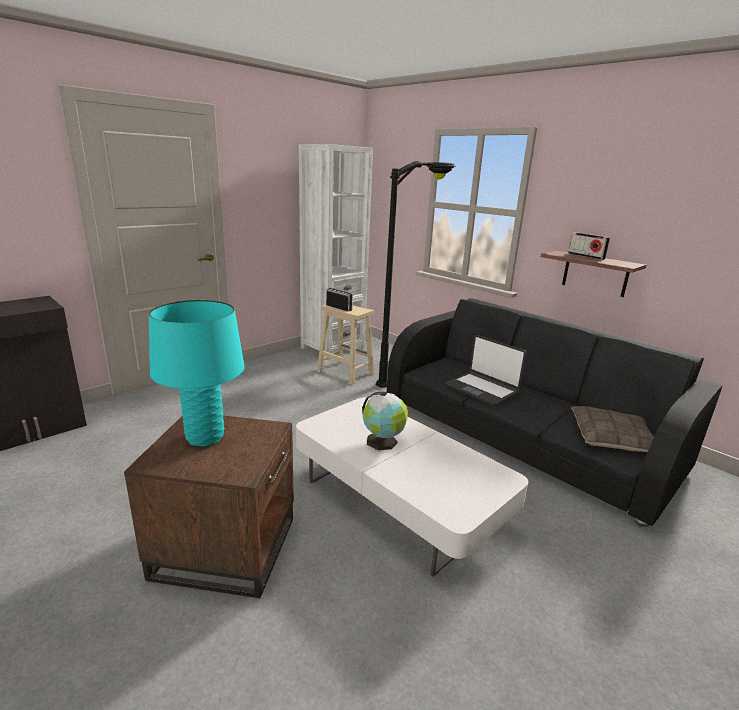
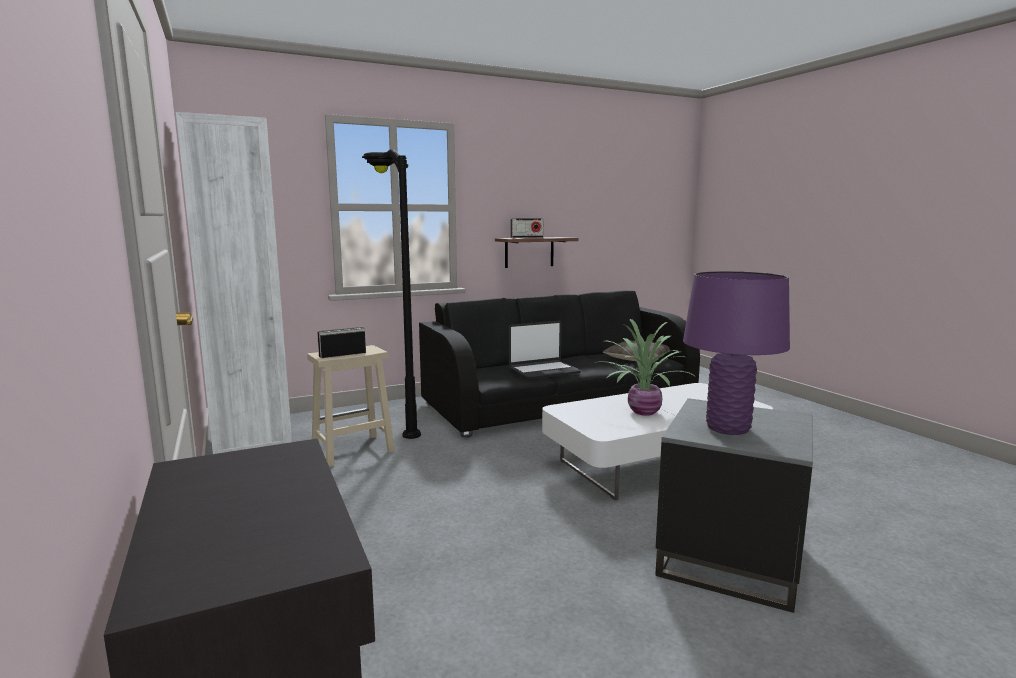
camera: 70 degrees left, 10 degrees down
brown side table [124,416,294,598] -> grey side table [655,398,813,613]
turquoise table lamp [149,300,244,447] -> purple table lamp [683,271,790,435]
globe [362,392,408,450] -> potted plant [594,319,693,416]

